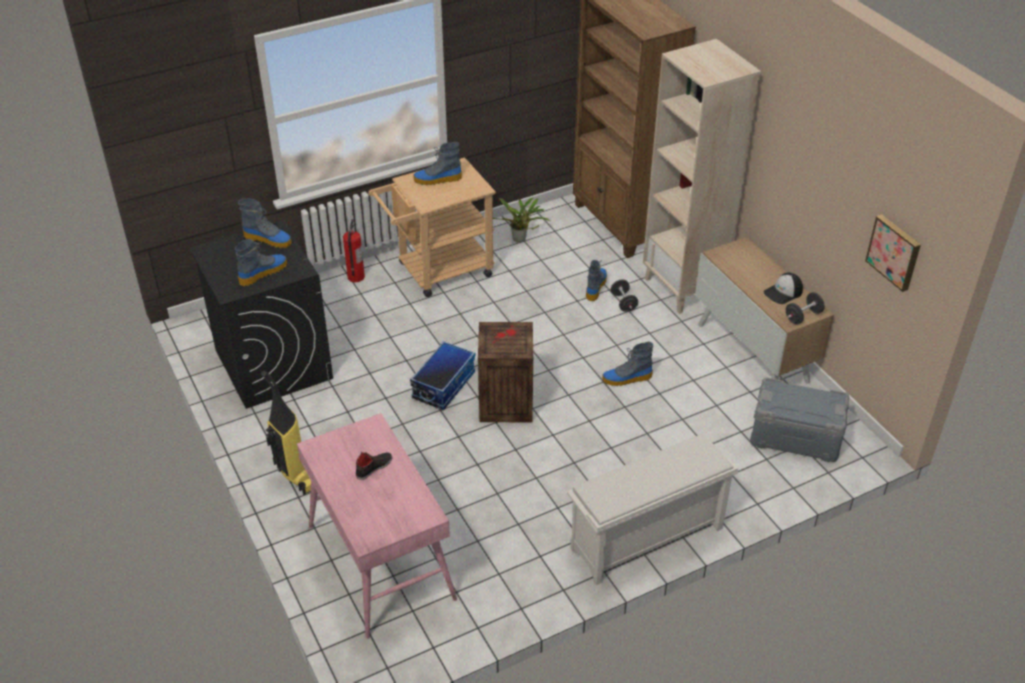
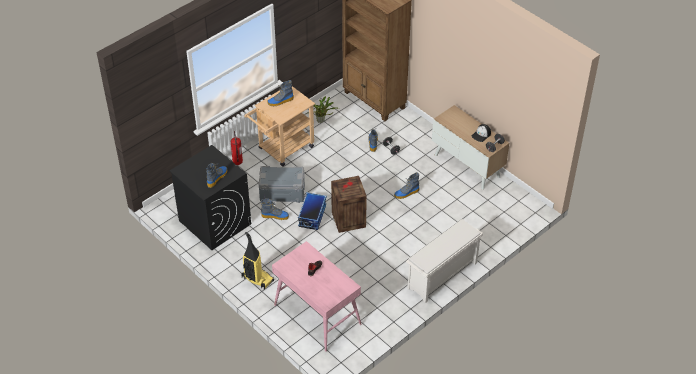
camera: 15 degrees left, 5 degrees up
boot [238,198,292,248] -> boot moved to [261,199,289,220]
beige bookcase [643,39,761,314] -> none
grey storage box [750,378,849,462] -> grey storage box moved to [258,166,305,203]
picture [865,214,921,292] -> none

